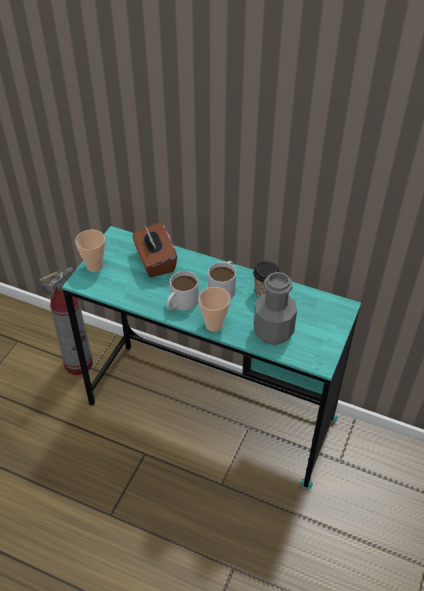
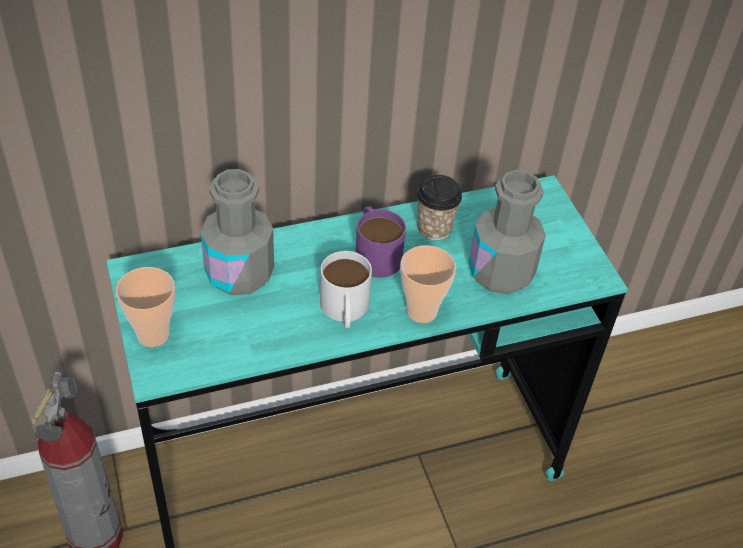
camera: 45 degrees left, 0 degrees up
brown tissue box [132,222,177,277] -> grey bottle [200,169,274,295]
white mug [208,261,236,298] -> purple mug [355,206,406,278]

